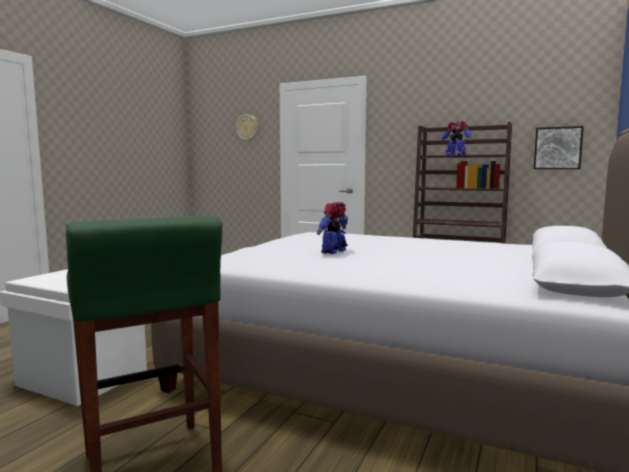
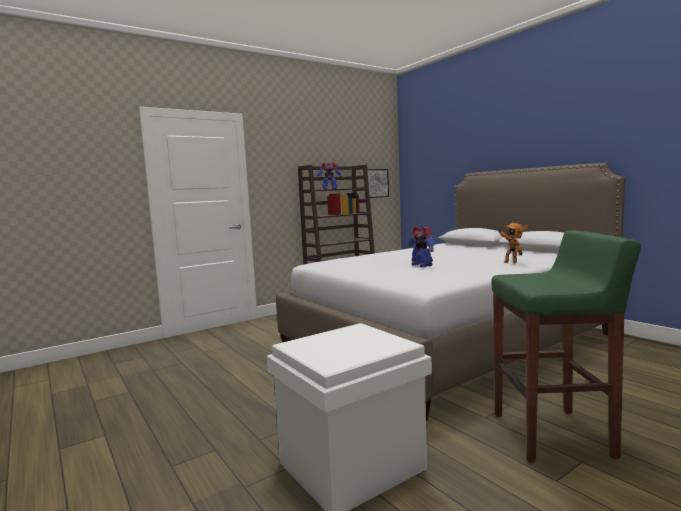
camera: 60 degrees left, 0 degrees up
wall clock [235,114,258,142] -> none
none -> toy robot [499,222,528,263]

